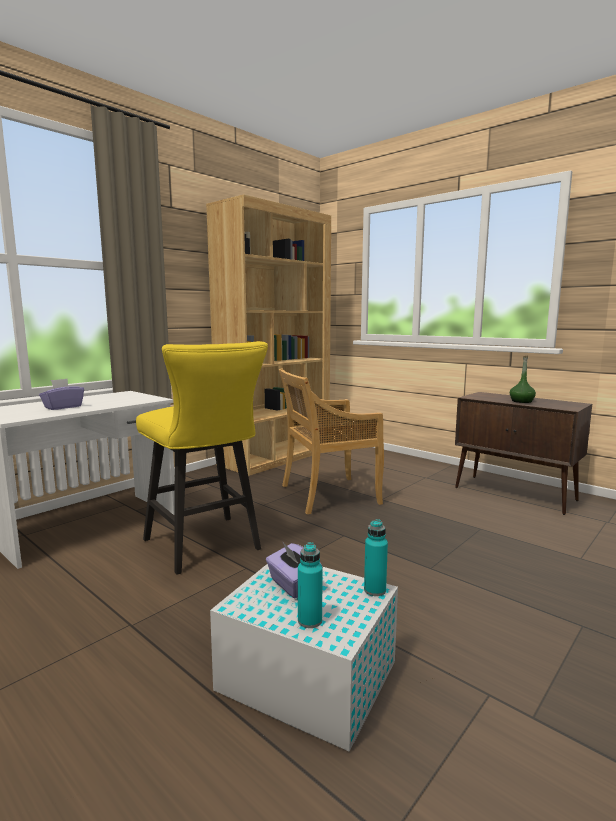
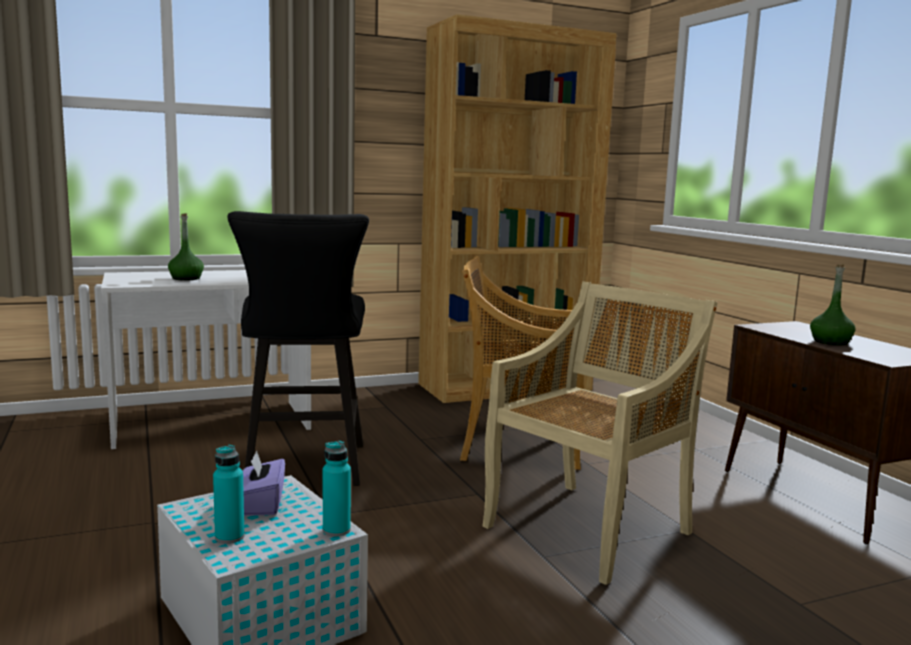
camera: 25 degrees right, 0 degrees up
purple tissue box [39,379,84,410] -> green bottle [168,213,204,280]
yellow stool [136,341,268,574] -> black stool [227,211,369,486]
none -> beige chair [482,281,718,585]

